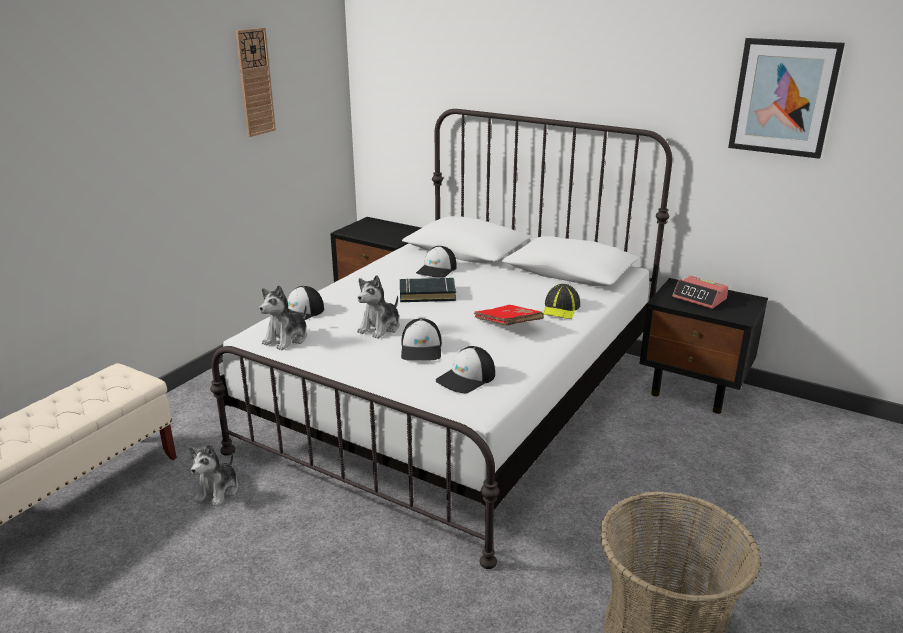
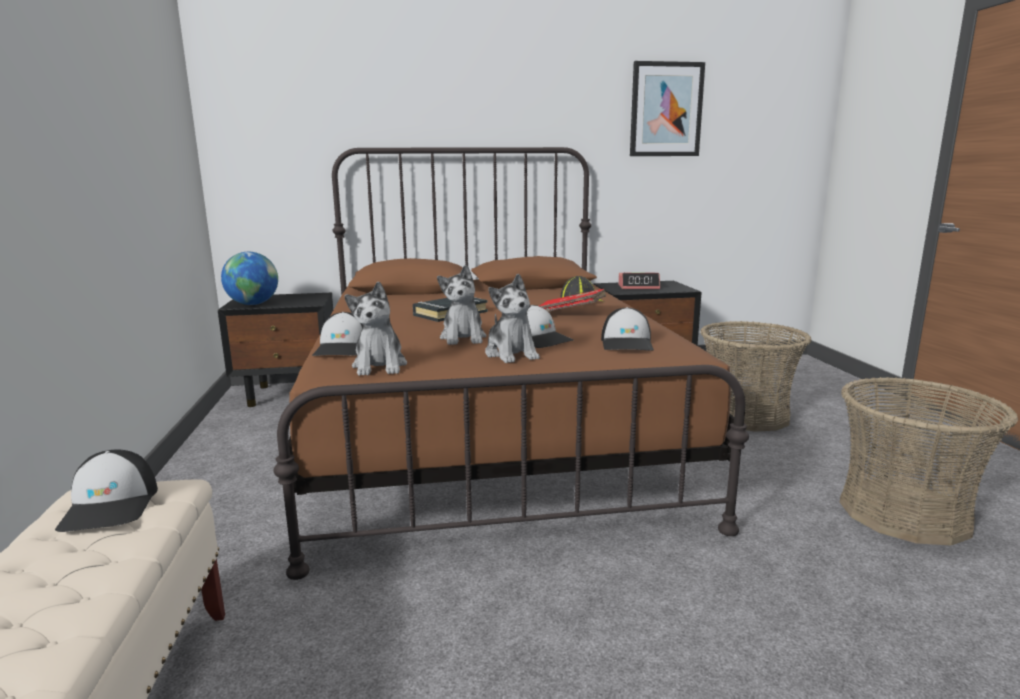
camera: 40 degrees left, 10 degrees down
plush toy [189,444,239,507] -> plush toy moved to [485,274,540,363]
white bed [210,109,672,569] -> brown bed [273,147,749,580]
wall clock [235,28,276,137] -> none
cap [416,246,457,278] -> cap moved to [55,450,158,532]
none -> globe [221,252,278,305]
none -> basket [700,321,812,432]

